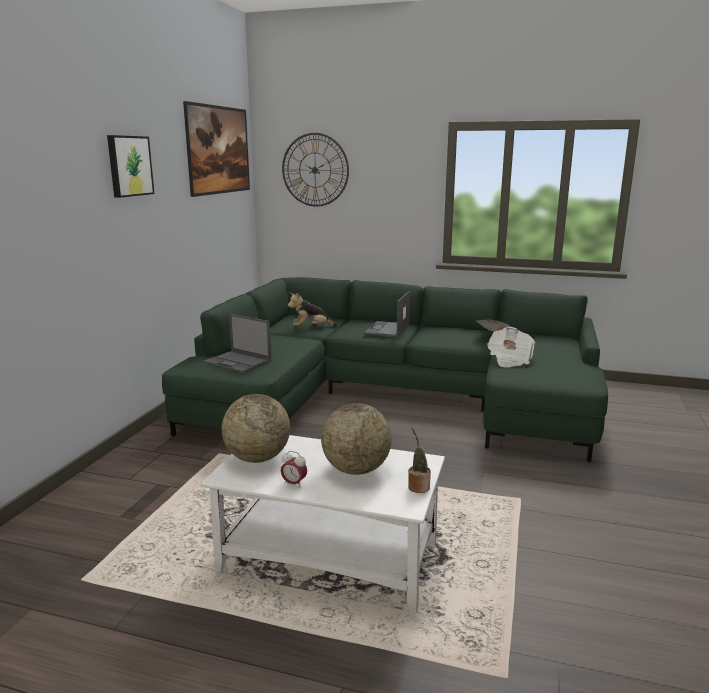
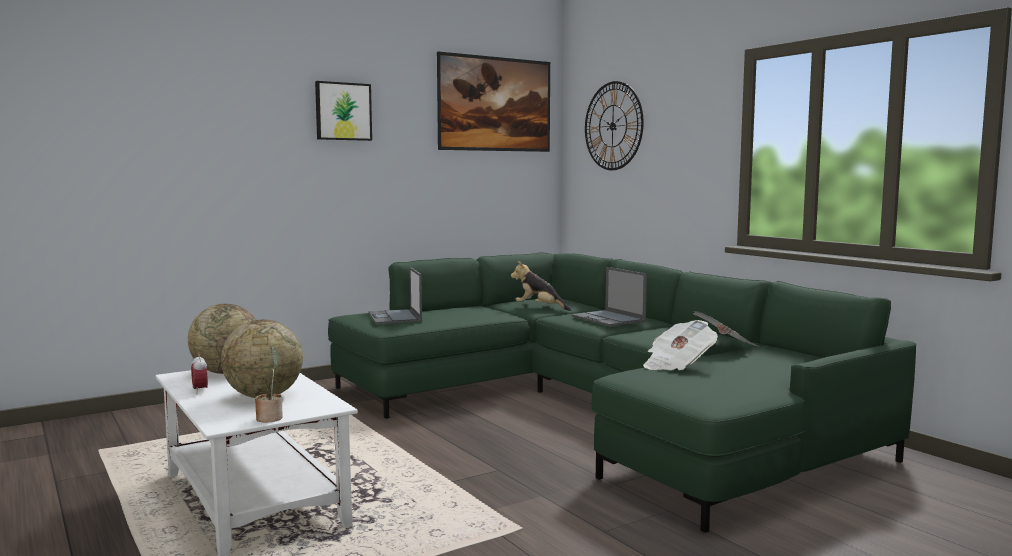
camera: 40 degrees right, 10 degrees down
laptop [364,291,410,337] -> laptop turned 90 degrees counterclockwise [571,267,647,326]

